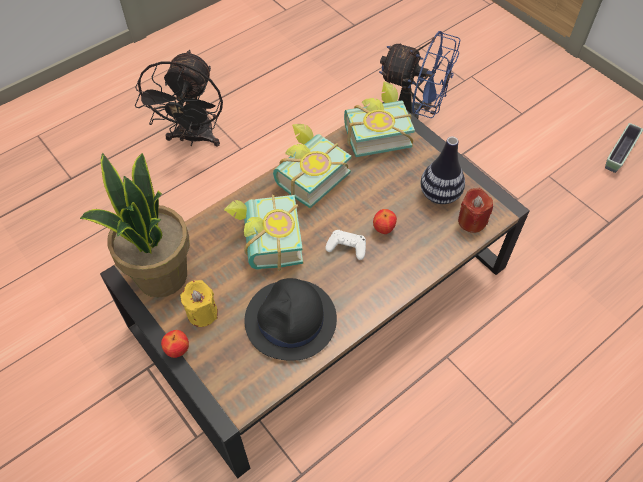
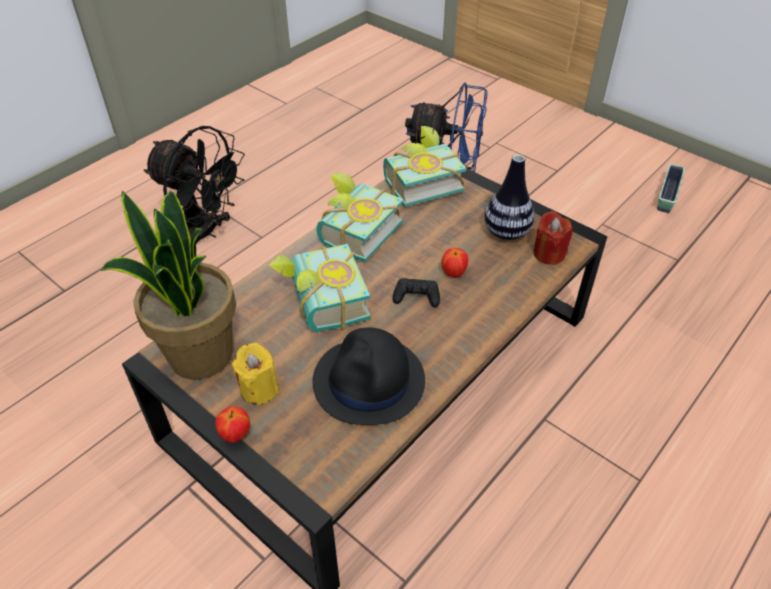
camera: 10 degrees left, 10 degrees down
black fan [135,50,223,147] -> black fan turned 60 degrees counterclockwise [144,126,245,243]
white game controller [325,230,366,260] -> black game controller [392,278,440,307]

